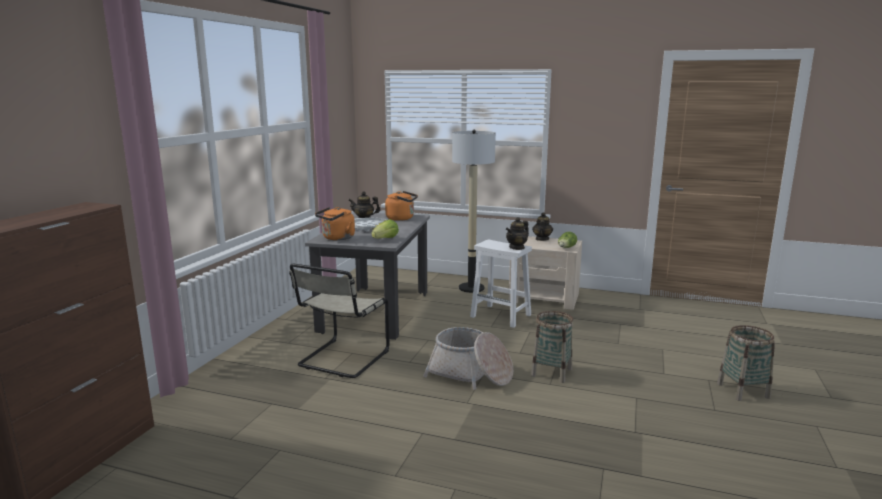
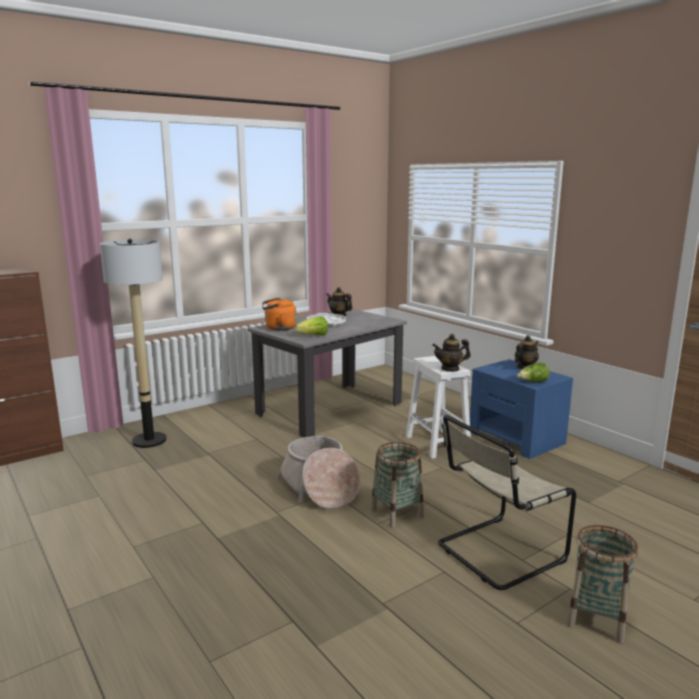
camera: 35 degrees right, 0 degrees up
beige chair [289,264,390,378] -> beige chair moved to [438,415,576,590]
orange kettle [385,191,418,221] -> none
floor lamp [452,130,496,293] -> floor lamp moved to [100,239,166,448]
beige nightstand [509,236,582,310] -> blue nightstand [470,359,573,459]

